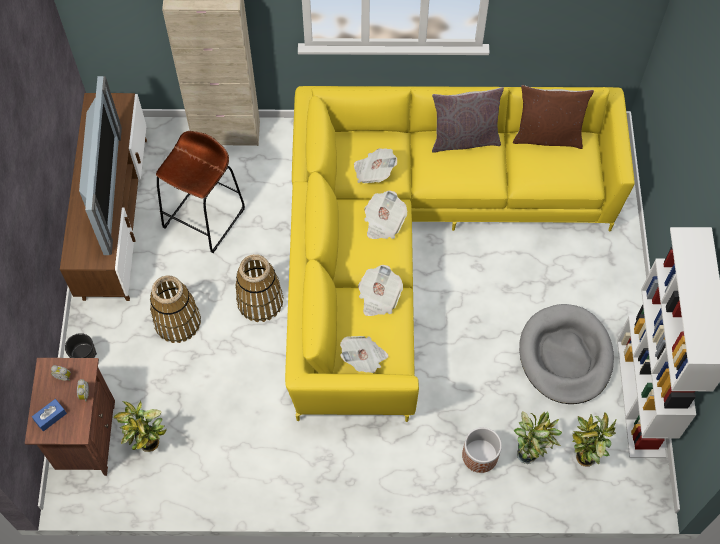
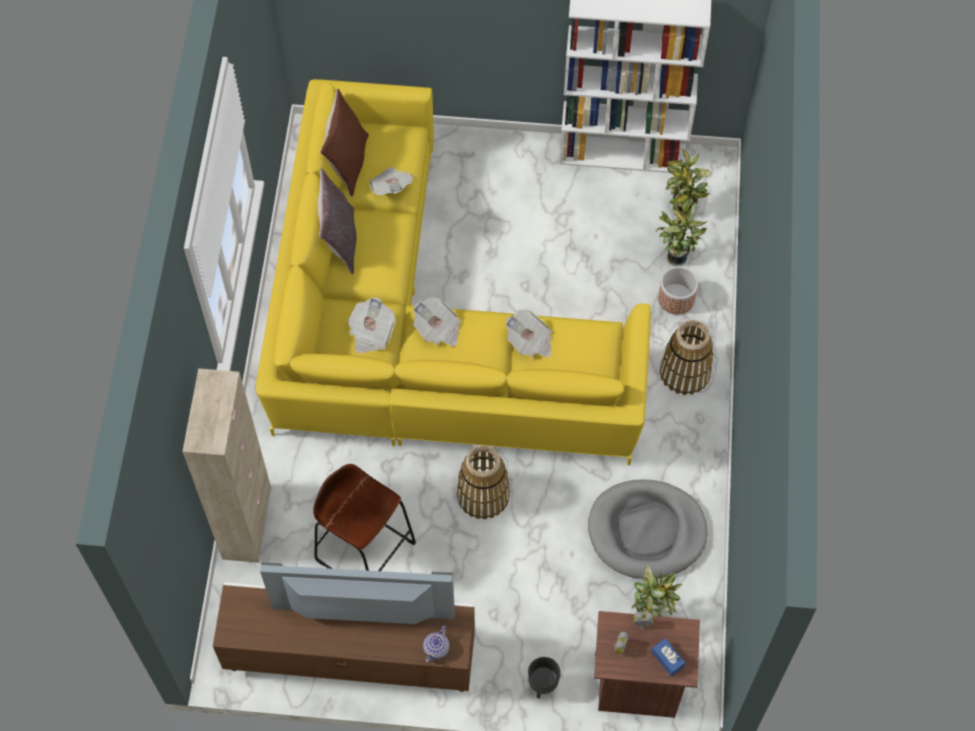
camera: 85 degrees left, 0 degrees up
basket [150,276,201,343] -> basket moved to [660,320,713,395]
newspaper [340,336,389,373] -> newspaper moved to [369,167,413,195]
grey dog bed [519,304,614,404] -> grey dog bed moved to [588,480,707,579]
none -> teapot [423,625,449,662]

